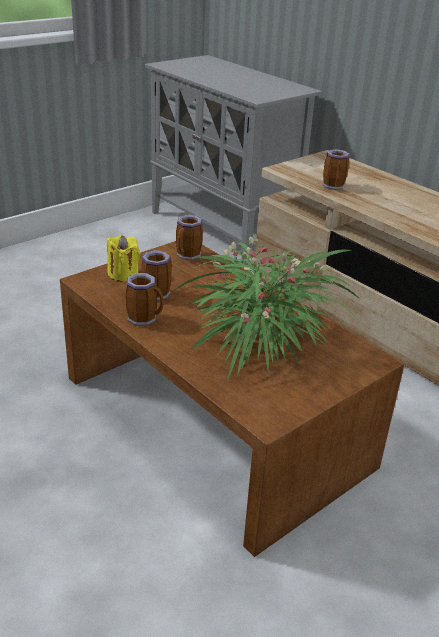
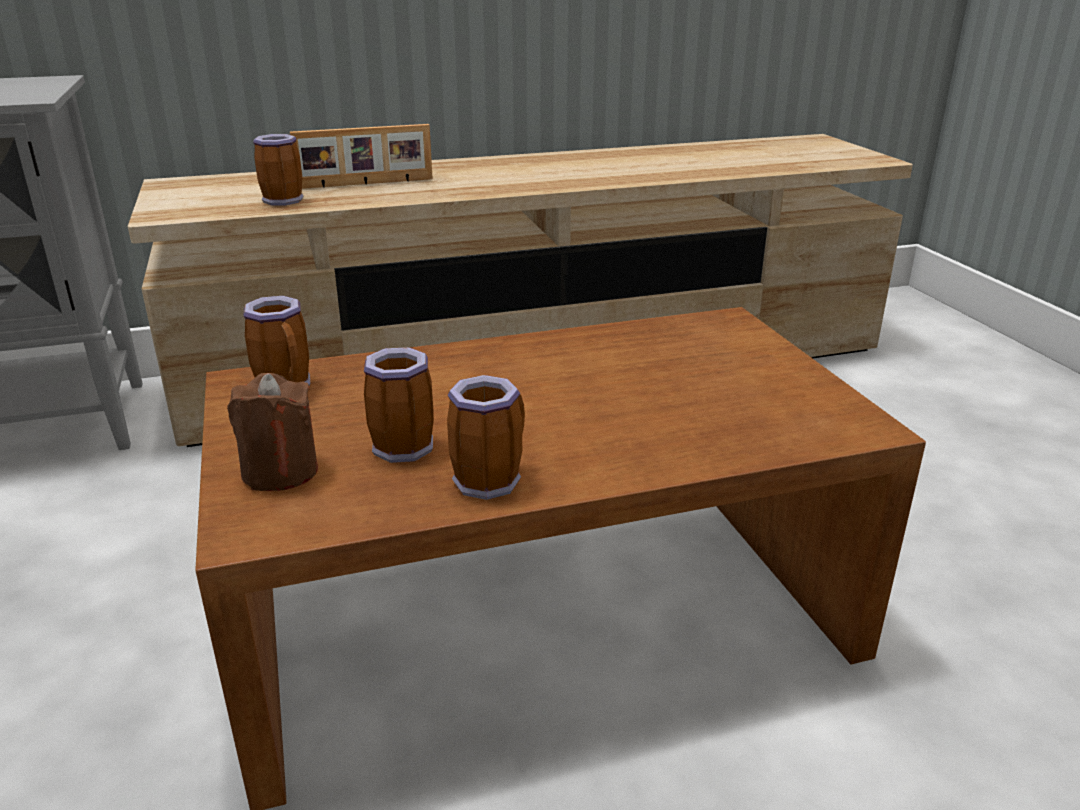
camera: 65 degrees left, 5 degrees down
yellow candle [107,235,140,282] -> brown candle [227,373,318,491]
potted plant [172,237,360,381] -> none
none -> picture frame [290,124,433,189]

